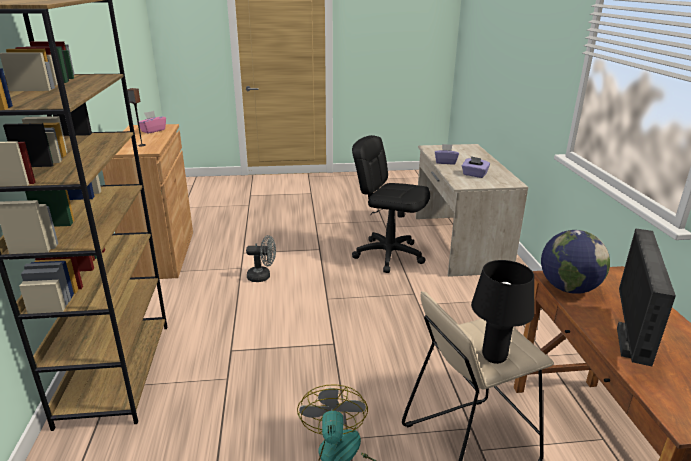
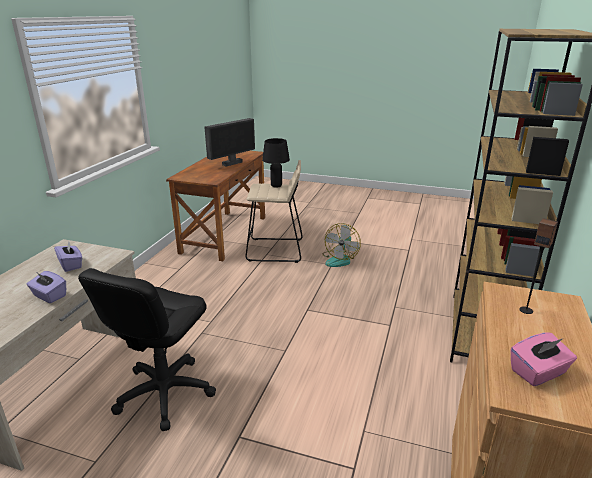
camera: 155 degrees left, 0 degrees up
grey fan [246,235,276,282] -> none
black office chair [352,135,430,273] -> black office chair turned 60 degrees clockwise [78,268,216,431]
globe [541,230,610,294] -> none

